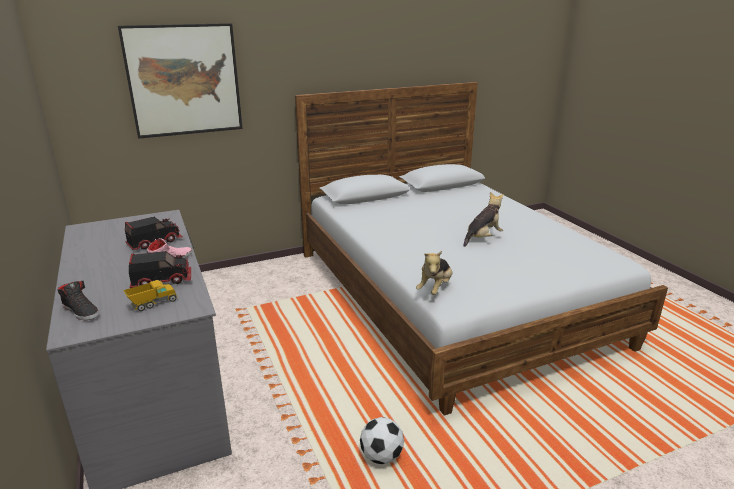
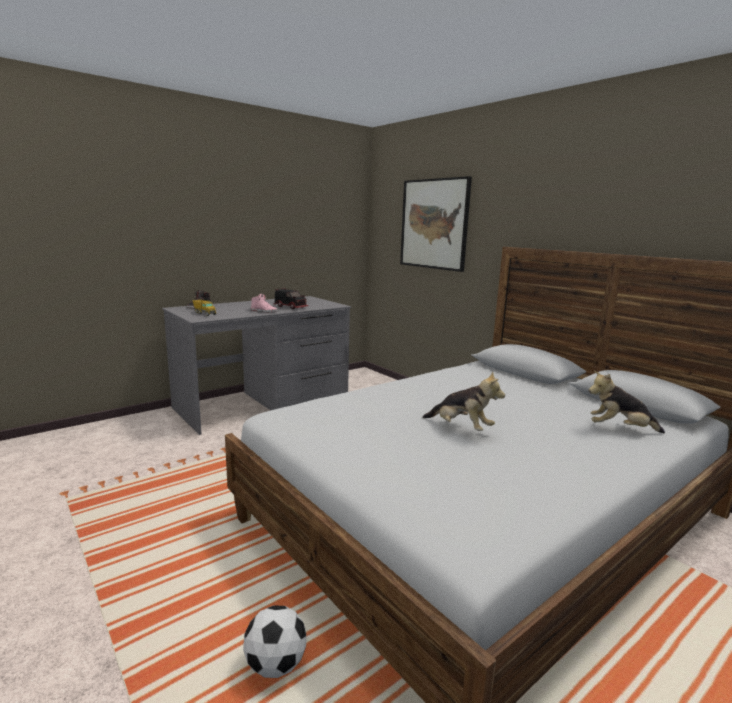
camera: 75 degrees right, 10 degrees down
toy truck [129,251,191,288] -> none
football [360,417,404,464] -> football moved to [243,606,306,678]
plush toy [416,251,452,295] -> plush toy moved to [588,370,665,433]

